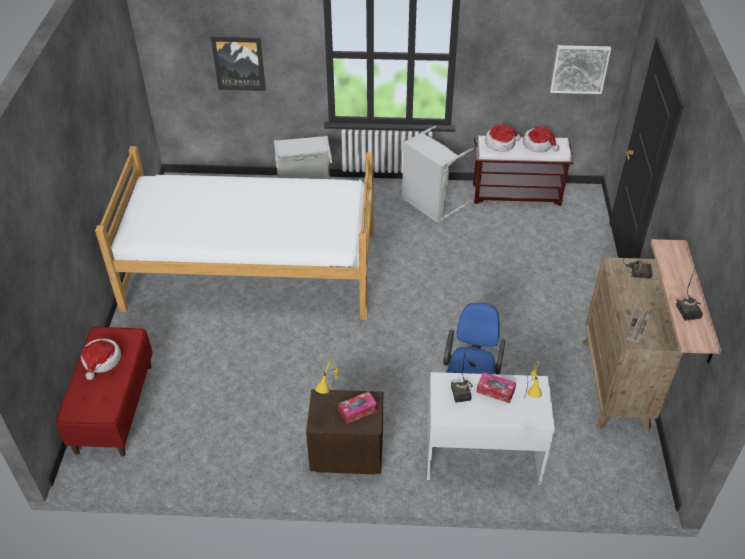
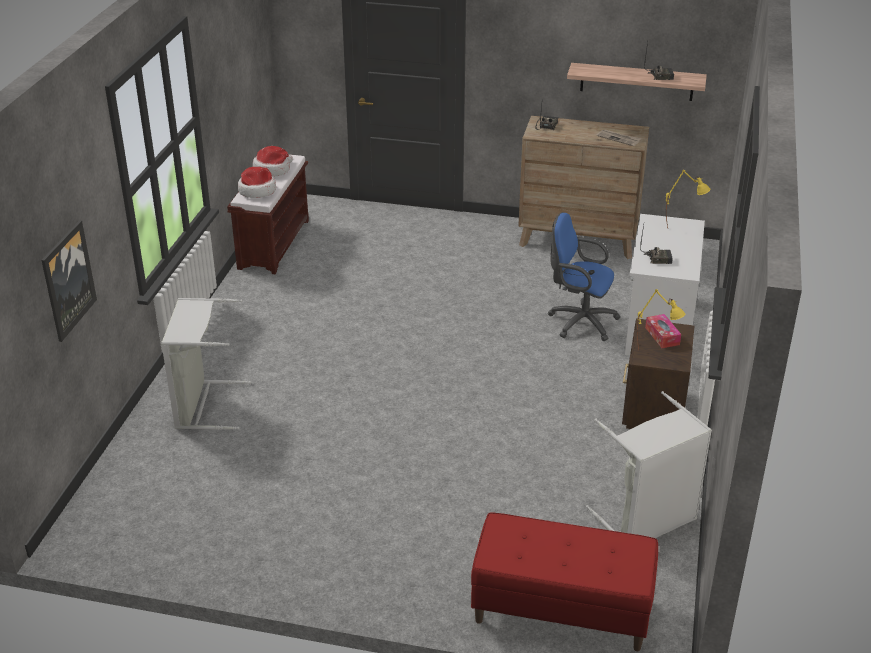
camera: 80 degrees left, 10 degrees down
hat [81,339,121,380] -> none
bed [95,146,374,320] -> none
grey laundry basket [402,125,473,223] -> grey laundry basket moved to [586,391,712,538]
tissue box [476,372,516,403] -> none
picture [550,45,611,94] -> none

